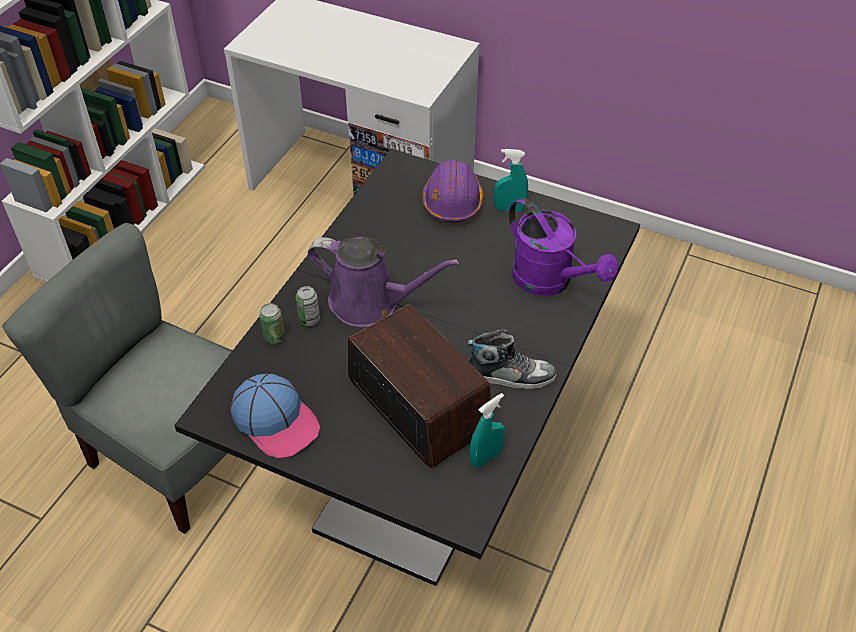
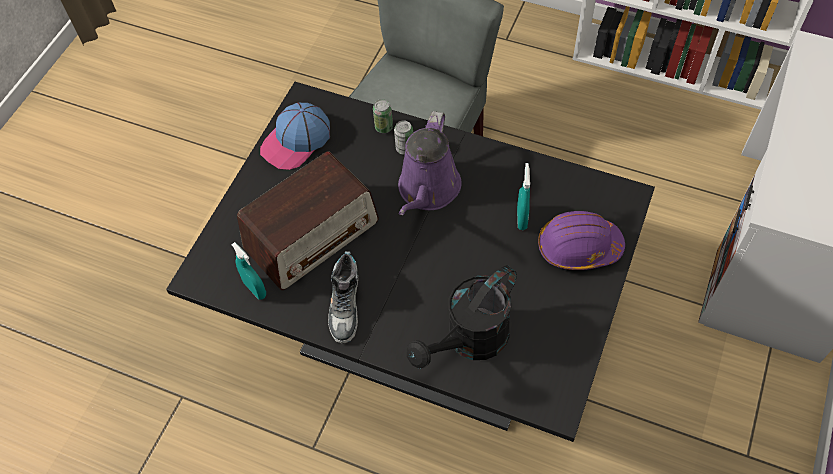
camera: 90 degrees right, 10 degrees up
turquoise spray bottle [494,149,528,212] -> turquoise spray bottle moved to [517,163,530,230]
purple watering can [509,198,618,296] -> black watering can [407,265,517,369]

